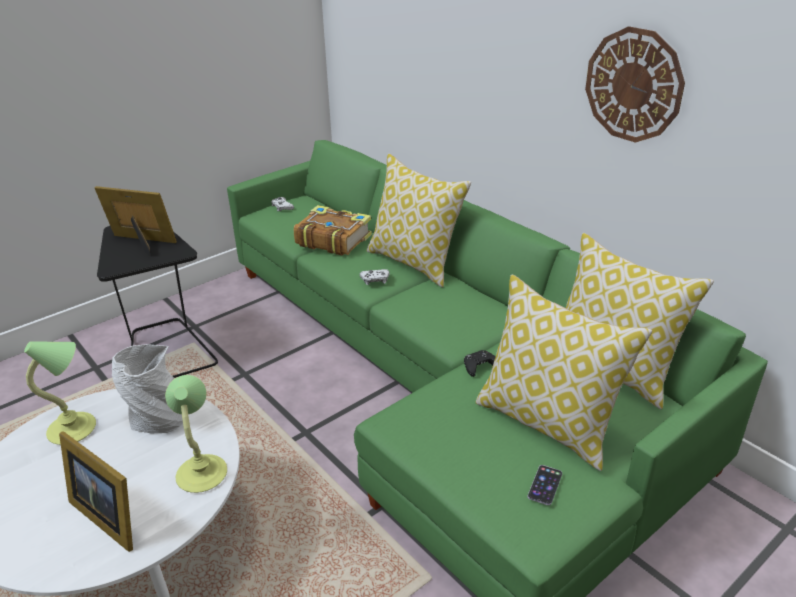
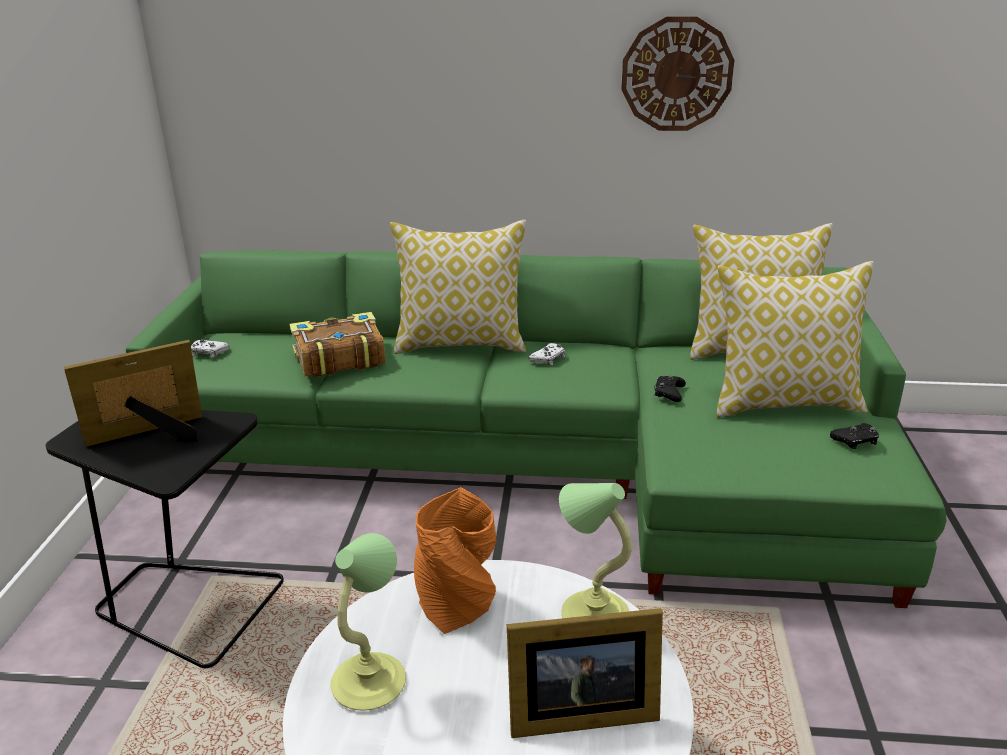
camera: 45 degrees left, 5 degrees down
grey vase [112,344,183,433] -> orange vase [414,487,496,634]
white game controller [359,269,390,285] -> white game controller moved to [529,343,565,365]
phone [528,465,562,505] -> black game controller [830,423,879,449]

